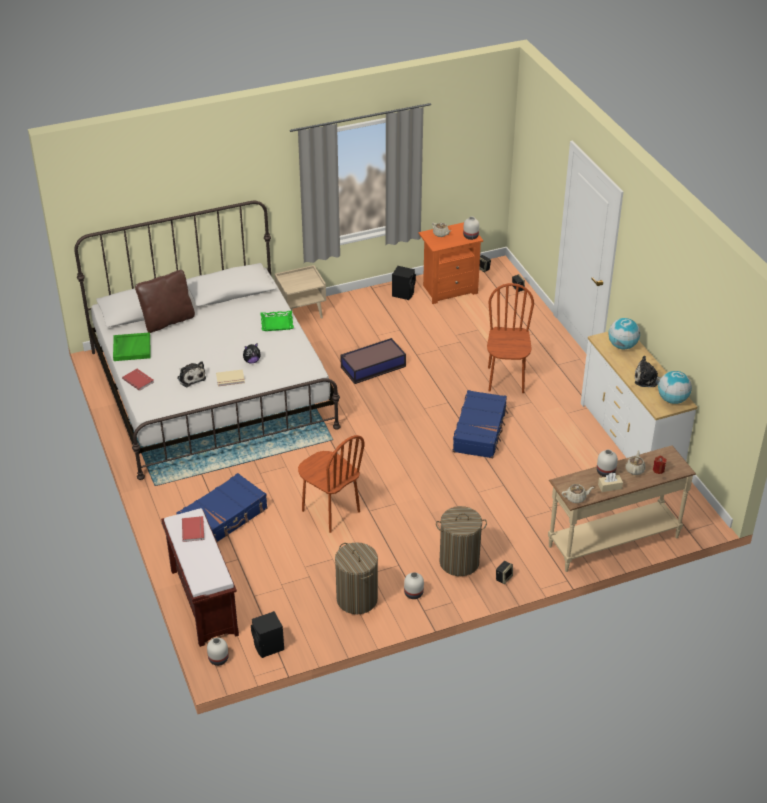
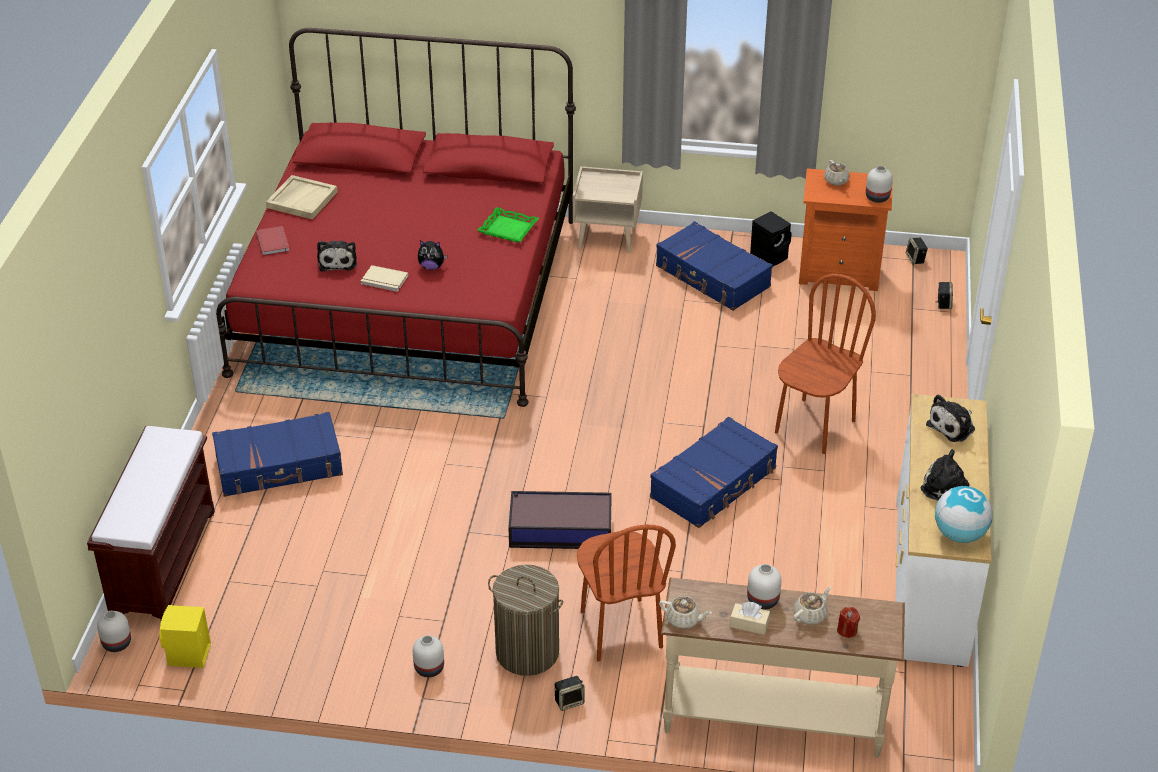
camera: 30 degrees right, 0 degrees up
white bed [74,201,341,480] -> red bed [216,28,576,407]
green tray [113,332,150,361] -> beige tray [266,175,338,219]
brown pillow [135,270,195,333] -> none
red book [182,516,204,542] -> none
black speaker [251,611,284,658] -> yellow speaker [160,605,211,668]
brown chair [298,435,365,533] -> brown chair moved to [577,524,676,662]
laundry basket [335,542,378,614] -> none
storage box [340,338,406,384] -> storage box moved to [508,491,612,549]
globe [608,318,640,349] -> plush toy [926,394,975,442]
none -> blue suitcase [656,221,773,311]

